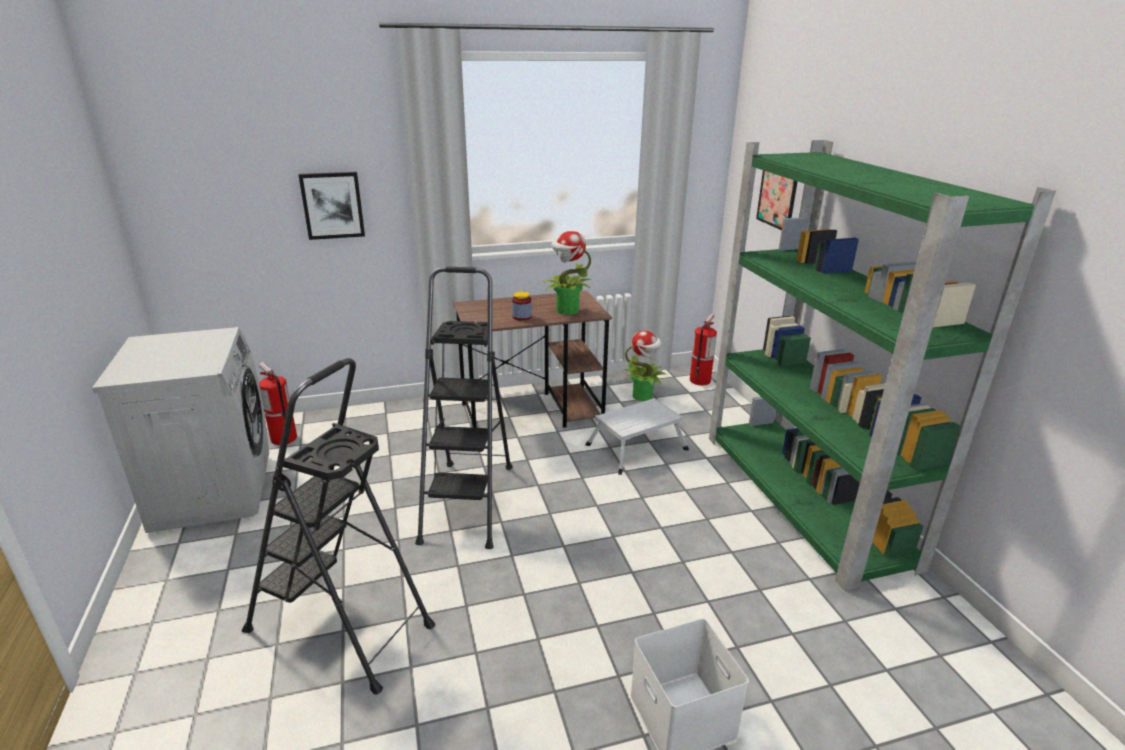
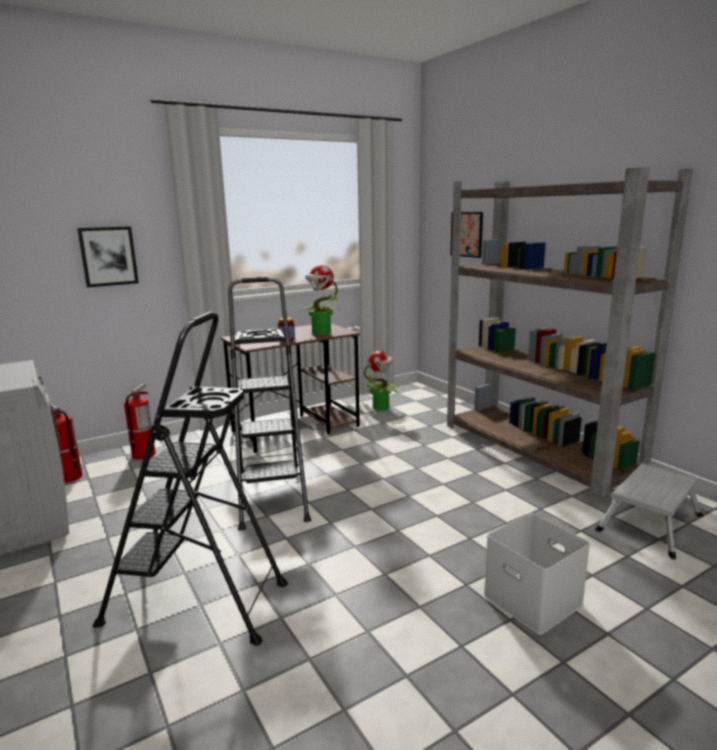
camera: 15 degrees left, 10 degrees down
white step ladder [585,398,689,475] -> white step ladder moved to [595,463,703,559]
fire extinguisher [690,314,717,386] -> fire extinguisher moved to [124,383,155,460]
green bookcase [709,140,1056,591] -> brown bookcase [447,167,693,499]

